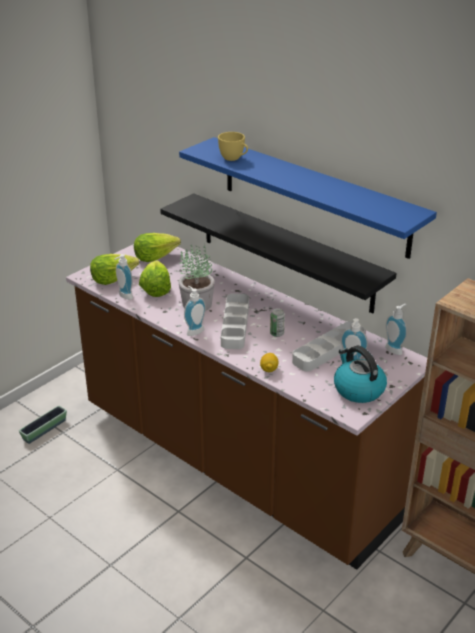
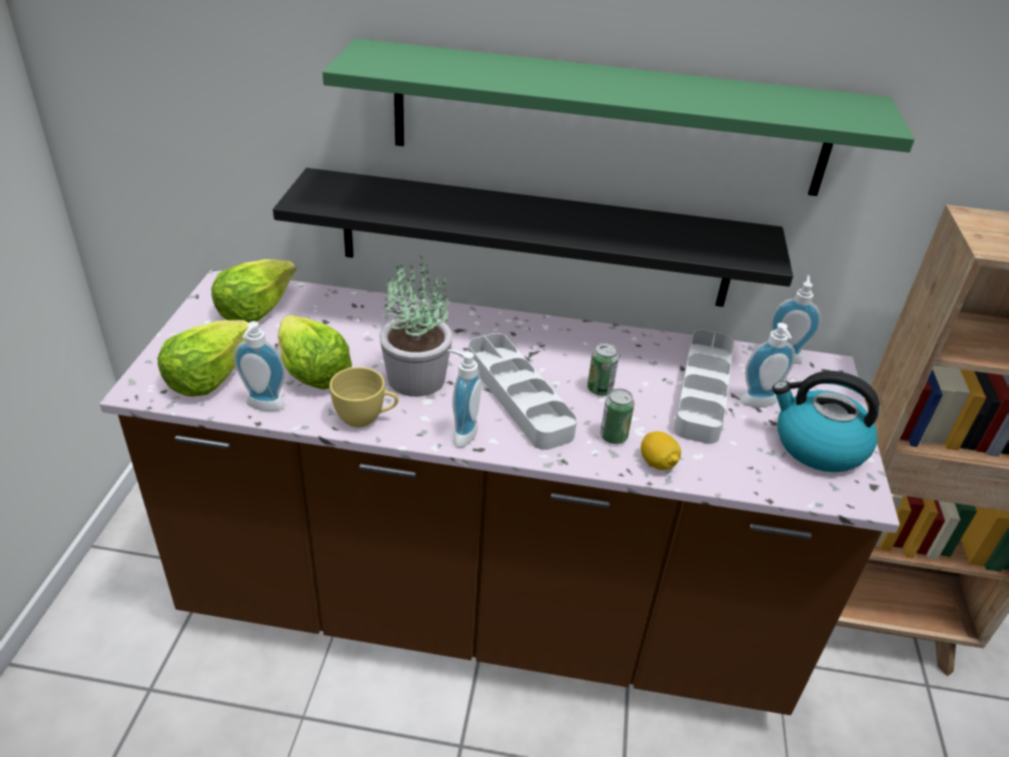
camera: 35 degrees left, 5 degrees up
planter [19,406,67,444] -> none
blue shelf [179,137,437,259] -> green shelf [323,38,915,196]
yellow cup [218,132,248,161] -> yellow cup moved to [330,367,399,428]
none -> can [600,389,635,444]

